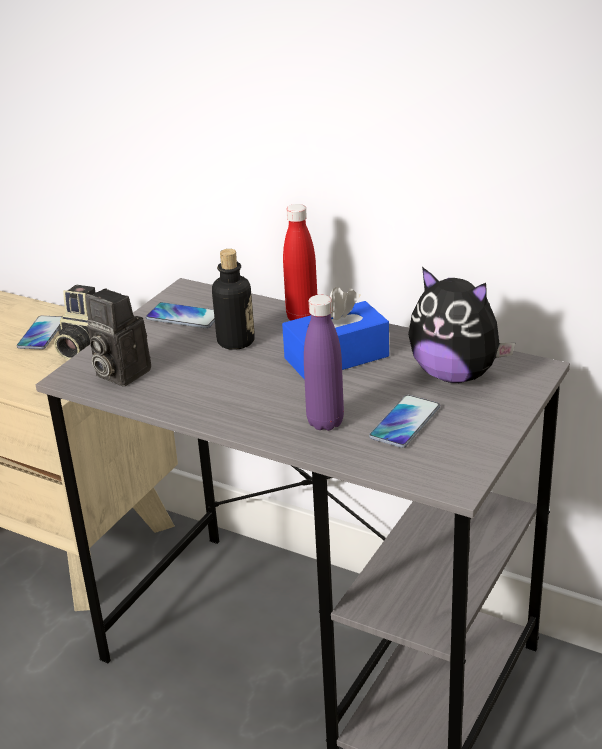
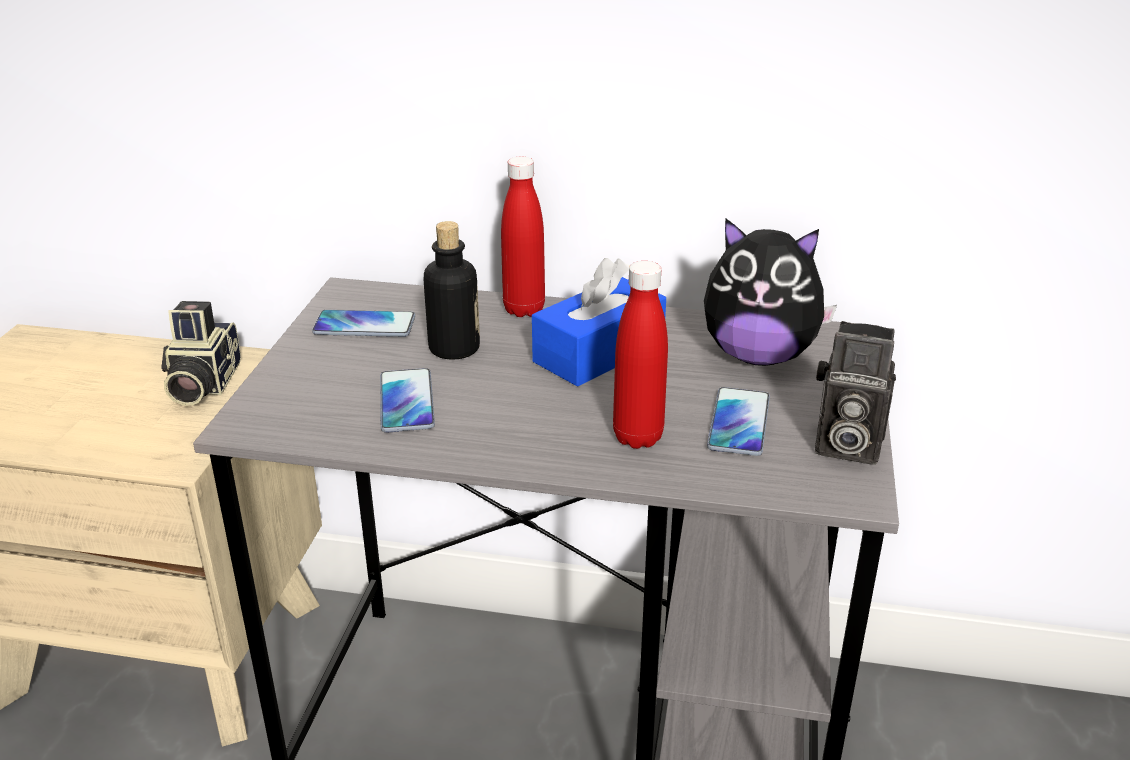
camera: 20 degrees left, 0 degrees up
phone [16,316,62,349] -> phone moved to [380,368,435,433]
camera [85,288,151,387] -> camera moved to [815,321,896,465]
purple bottle [304,295,344,431] -> red bottle [613,261,668,449]

